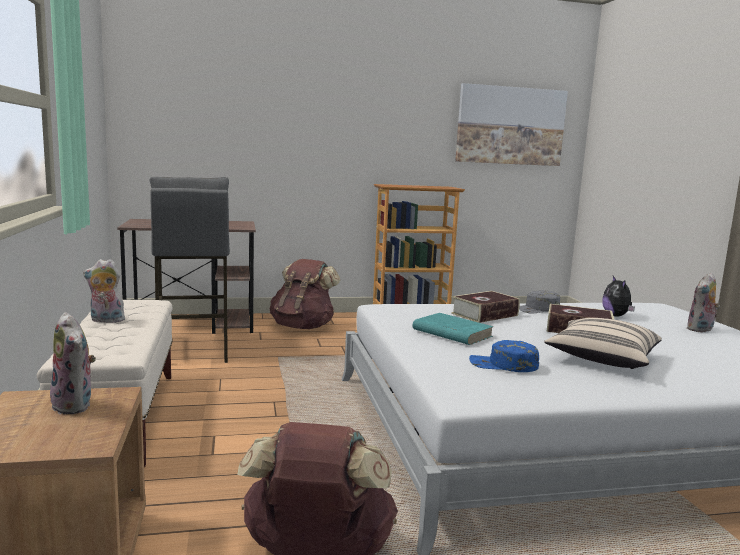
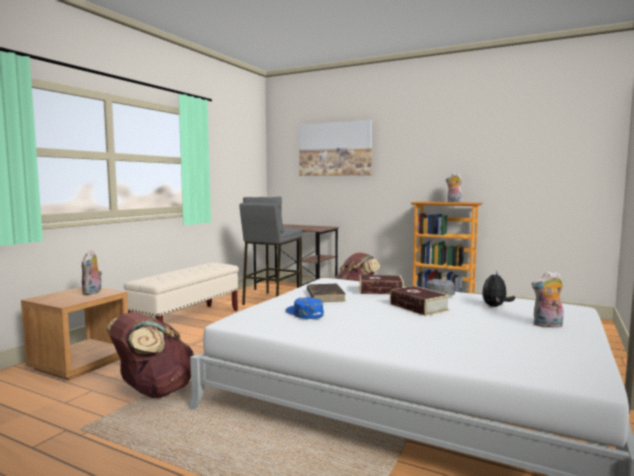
camera: 40 degrees right, 5 degrees down
plush toy [83,259,125,323] -> plush toy moved to [446,173,463,202]
turquoise book [412,313,494,345] -> brown book [307,284,346,302]
picture [455,83,568,166] -> picture moved to [299,120,372,176]
beige pillow [544,318,662,369] -> none

